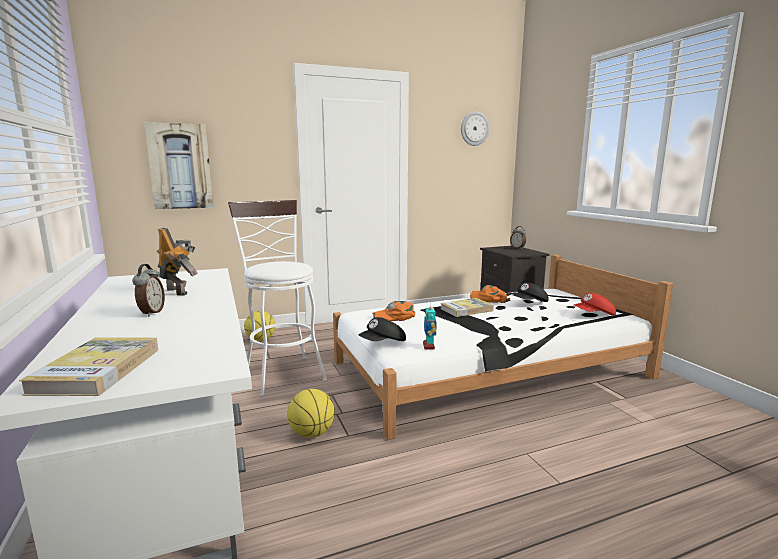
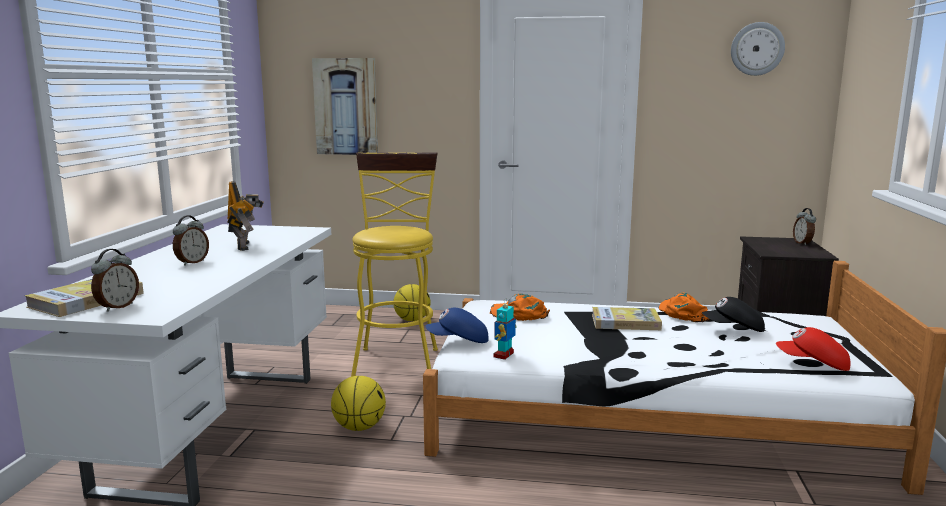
camera: 30 degrees right, 0 degrees up
white stool [228,200,327,397] -> yellow stool [351,152,438,377]
black cap [358,317,406,341] -> blue cap [425,308,488,343]
none -> alarm clock [91,249,139,312]

